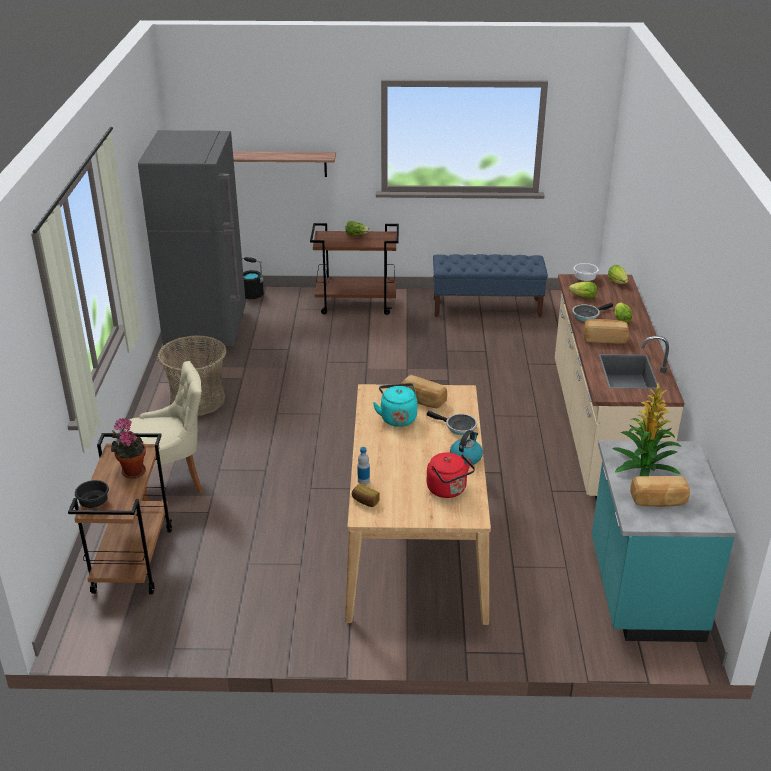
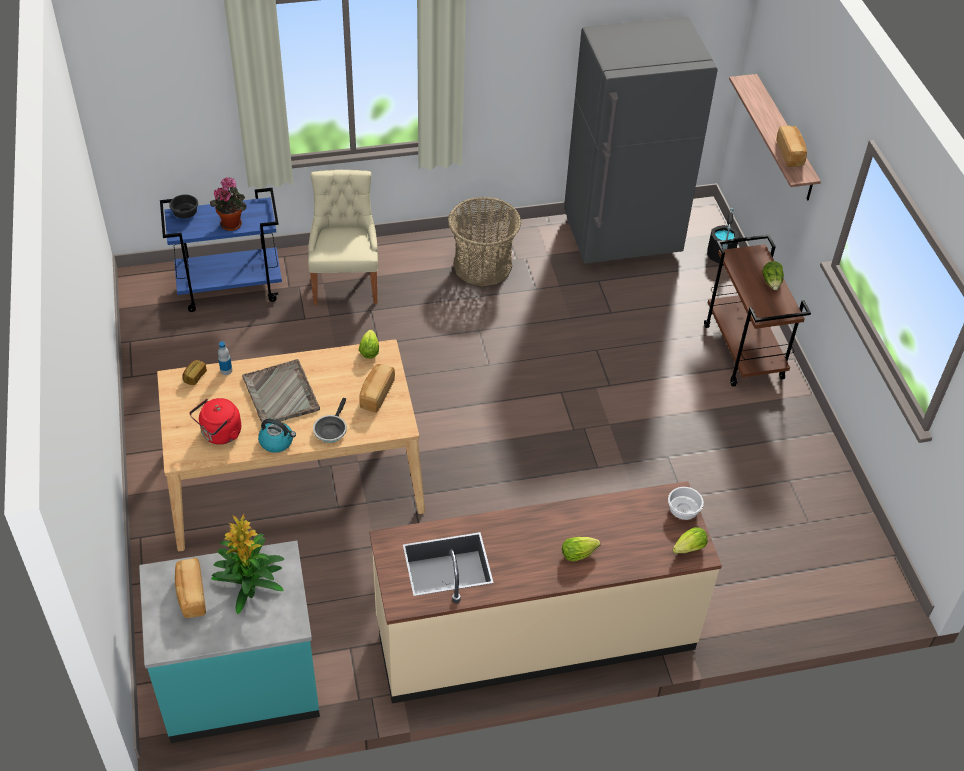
camera: 75 degrees right, 15 degrees up
brown cart [68,433,172,594] -> blue cart [160,188,282,312]
beige chair [124,361,203,501] -> beige chair turned 150 degrees counterclockwise [308,170,378,305]
turquoise kettle [373,383,417,427] -> none
blue bench [433,254,548,318] -> none
lettuce [569,281,597,298] -> lettuce moved to [359,330,379,359]
frying pan [572,303,613,321] -> none
bread [584,319,629,344] -> bread moved to [776,126,807,167]
none -> grey tray [242,359,320,425]

